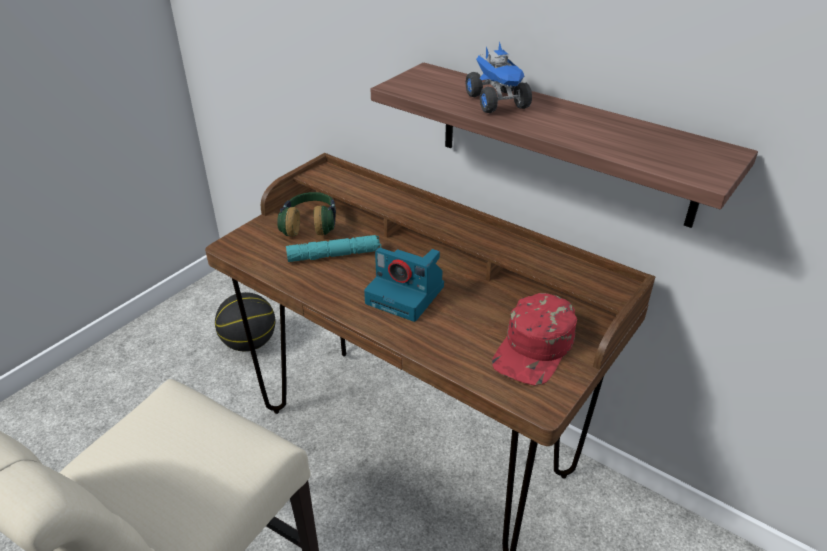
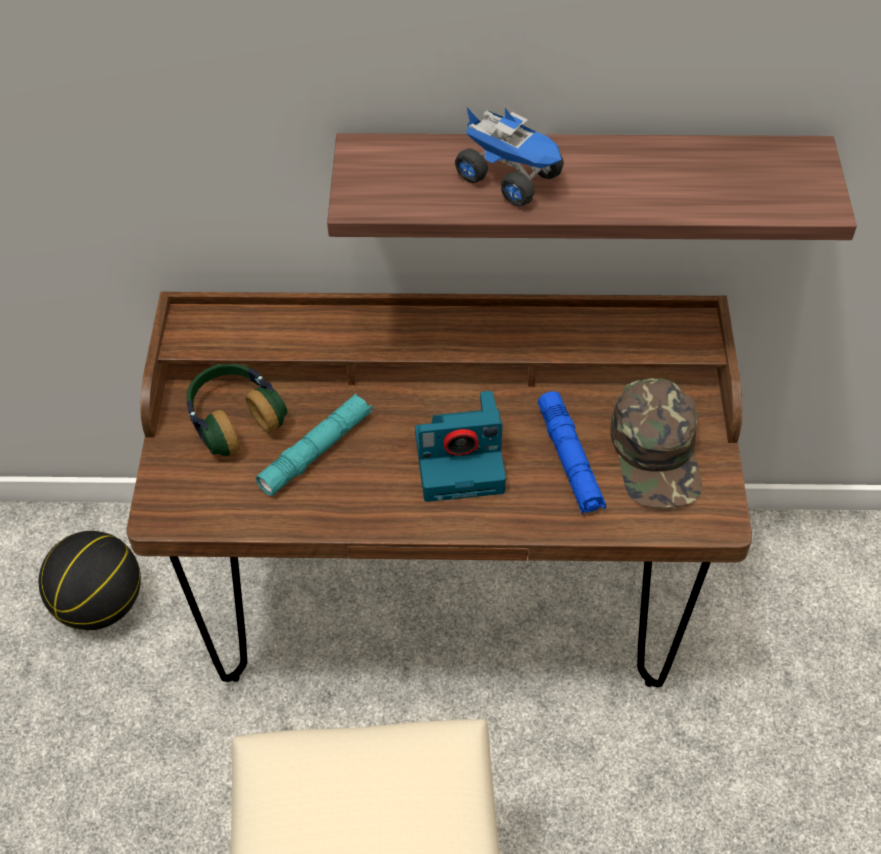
camera: 35 degrees left, 15 degrees up
red cap [492,293,577,386] -> green cap [610,378,702,508]
none -> blue flashlight [537,391,606,515]

